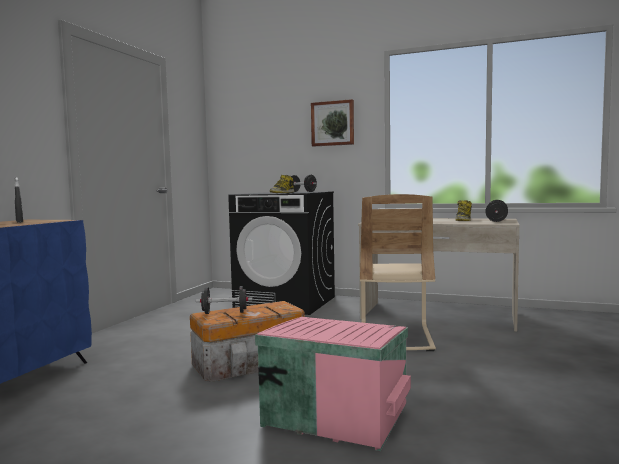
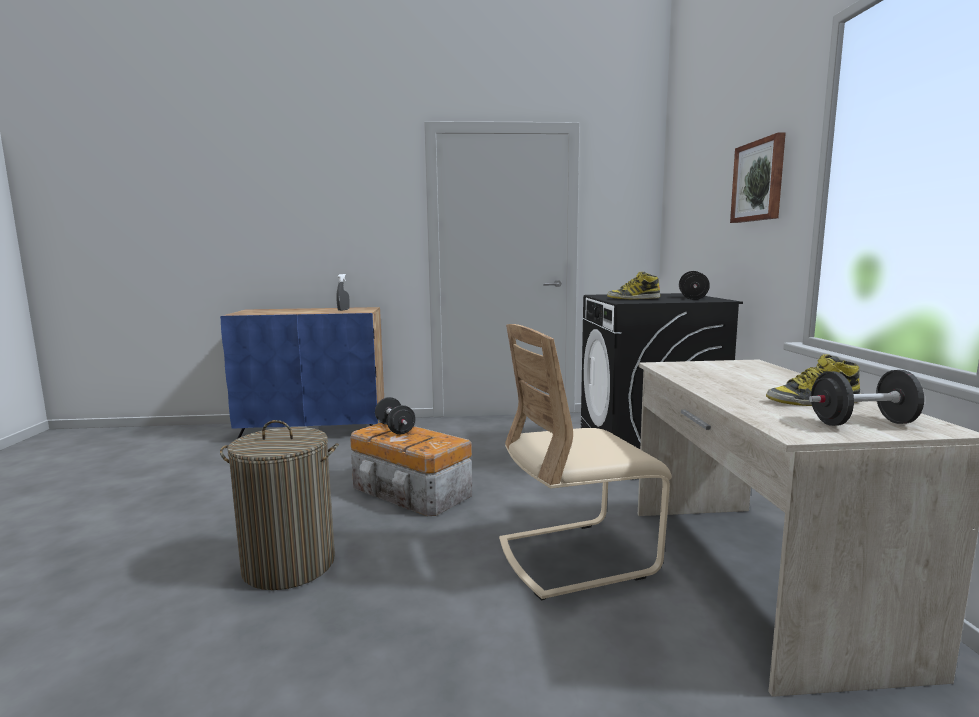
camera: 65 degrees right, 5 degrees up
pink storage box [255,317,411,451] -> laundry basket [220,420,339,590]

